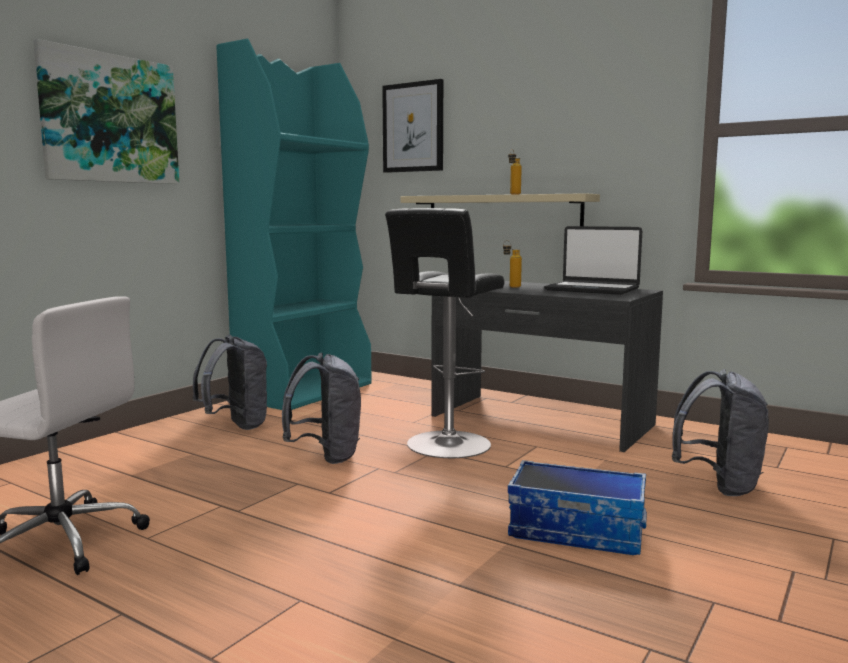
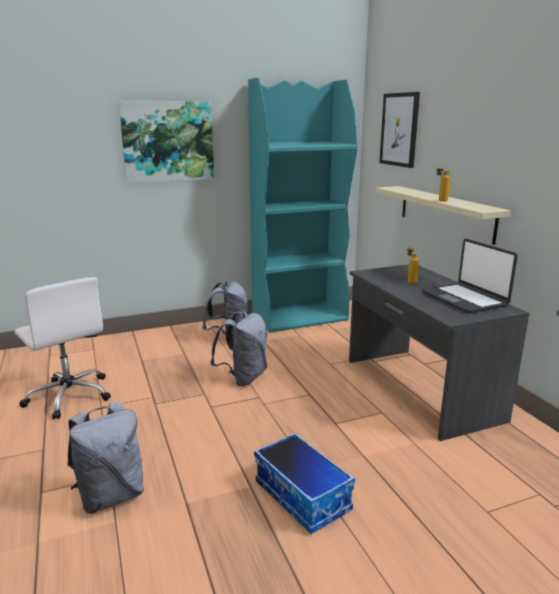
camera: 35 degrees right, 10 degrees up
black stool [385,208,505,458] -> none
grey backpack [672,369,769,496] -> grey backpack moved to [67,403,144,514]

